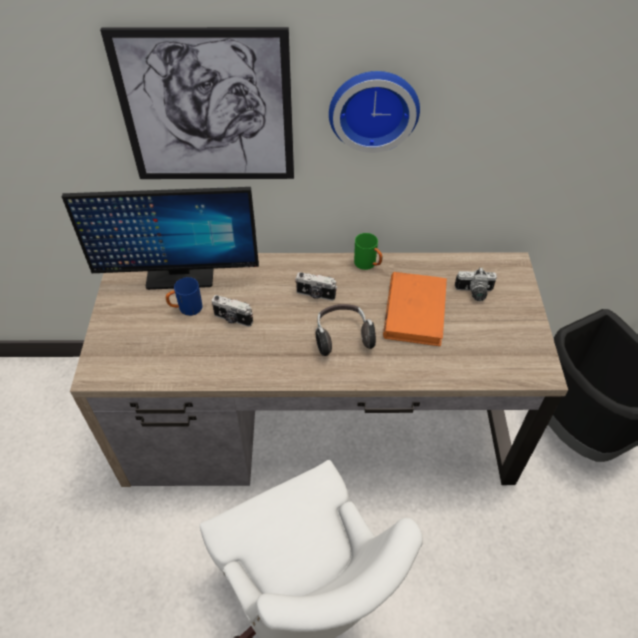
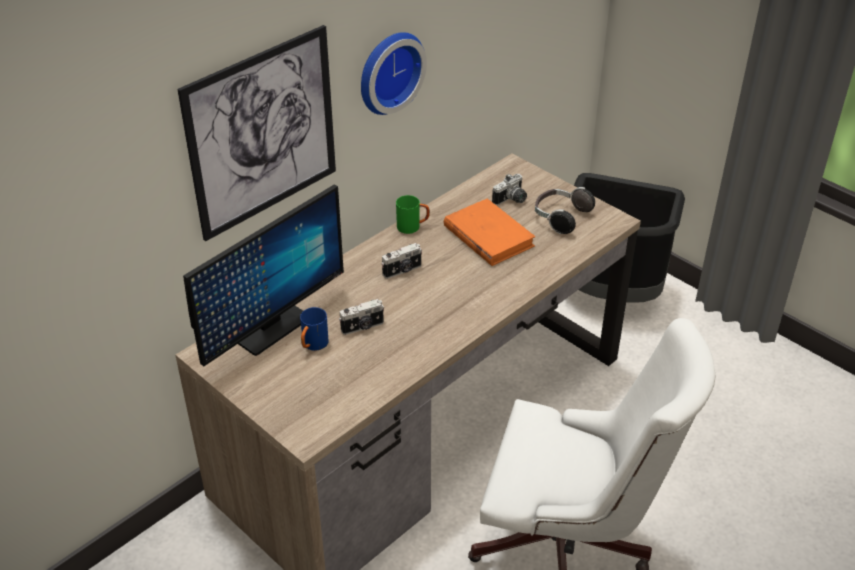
camera: 45 degrees left, 10 degrees down
headphones [316,304,376,356] -> headphones moved to [535,187,595,234]

